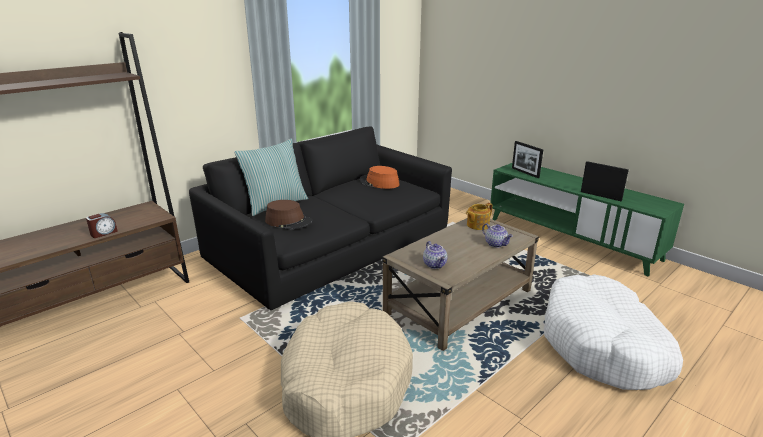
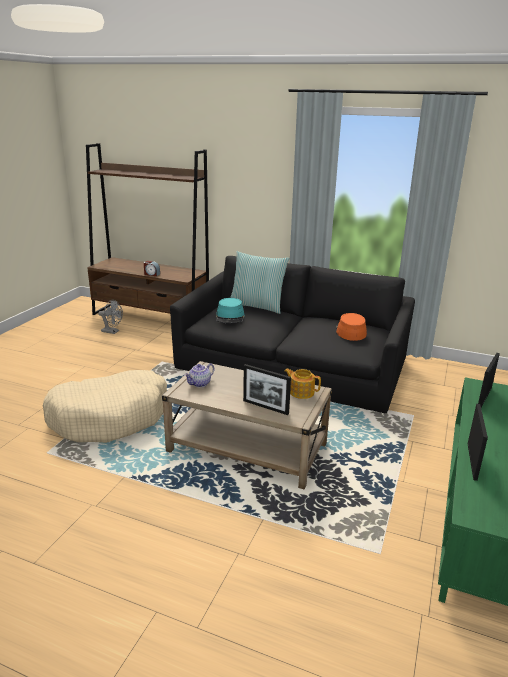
camera: 65 degrees right, 0 degrees up
brown hat [265,200,313,230] -> turquoise hat [216,298,245,323]
teapot [482,223,513,248] -> picture frame [243,364,291,415]
white dog bed [544,274,683,390] -> none
none -> grey fan [98,300,123,334]

